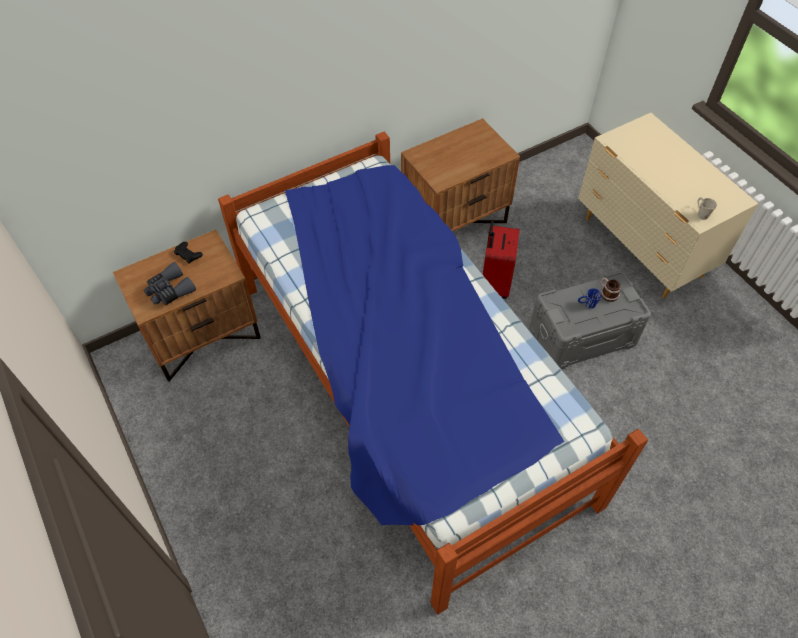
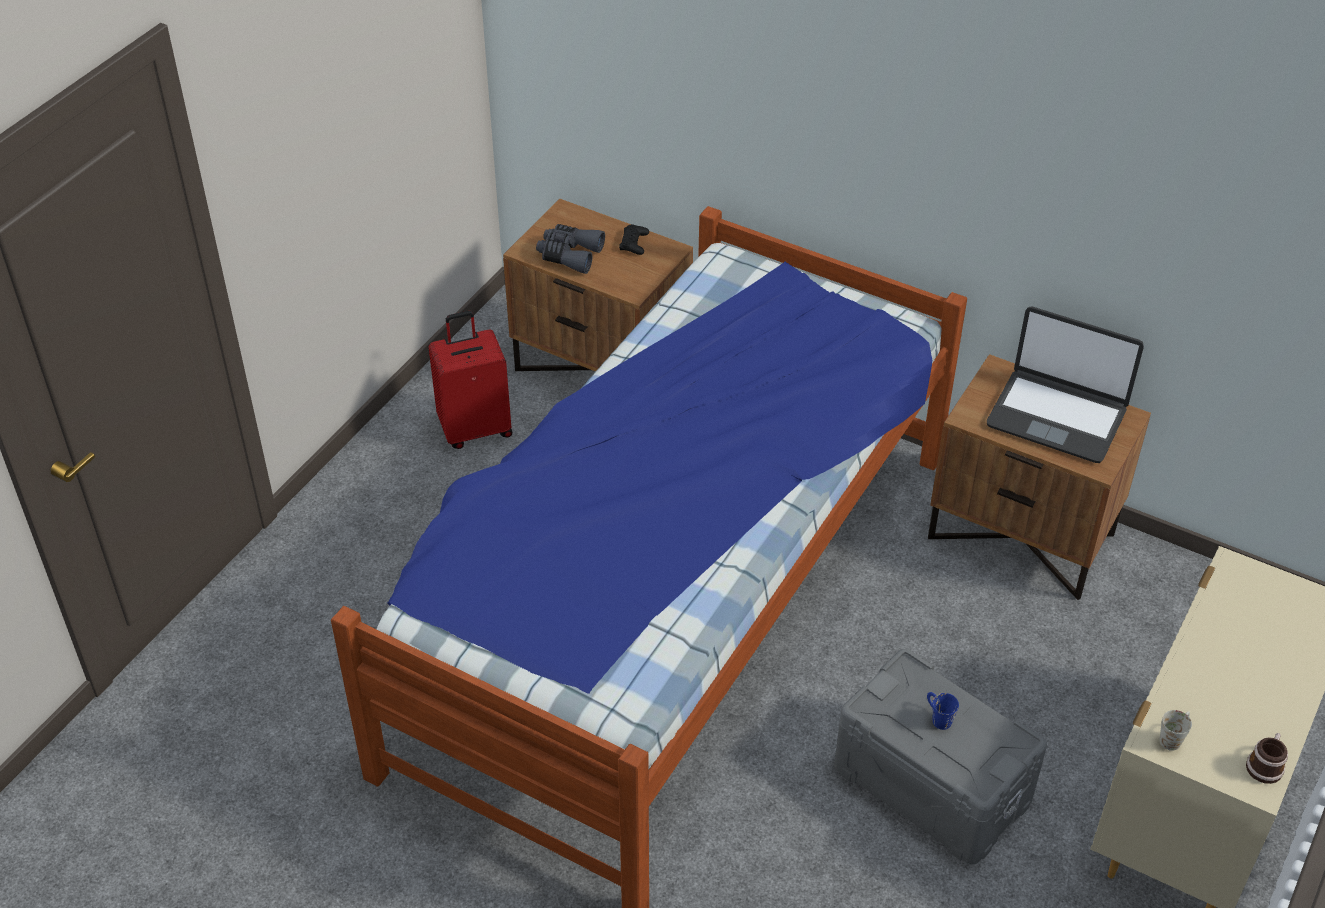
camera: 60 degrees right, 10 degrees down
red suitcase [483,221,520,299] -> red suitcase moved to [429,311,512,449]
mug [601,277,621,302] -> mug moved to [1246,733,1288,784]
none -> laptop [987,307,1144,463]

